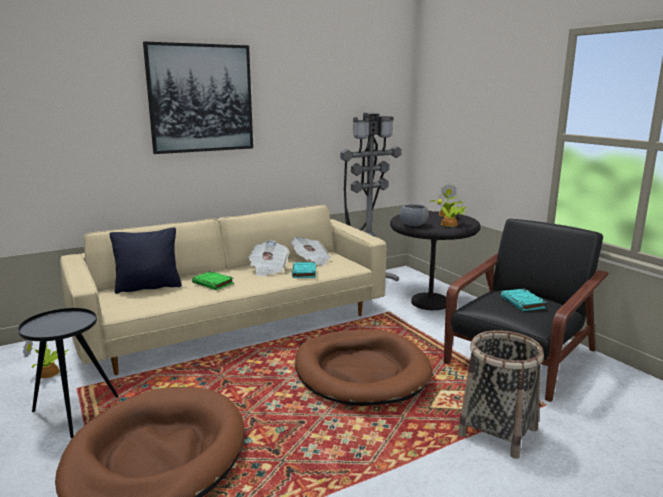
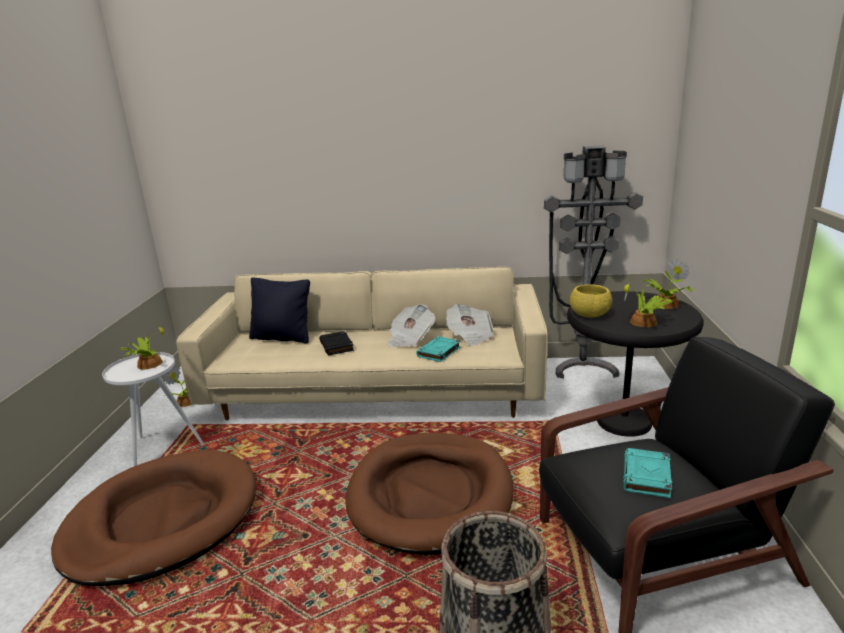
camera: 35 degrees right, 5 degrees up
black side table [18,308,119,438] -> white side table [102,352,204,466]
picture [143,42,253,154] -> none
green book [192,271,234,290] -> black book [319,331,354,355]
grey bowl [400,204,429,226] -> yellow bowl [570,284,612,317]
none -> potted plant [119,324,164,369]

